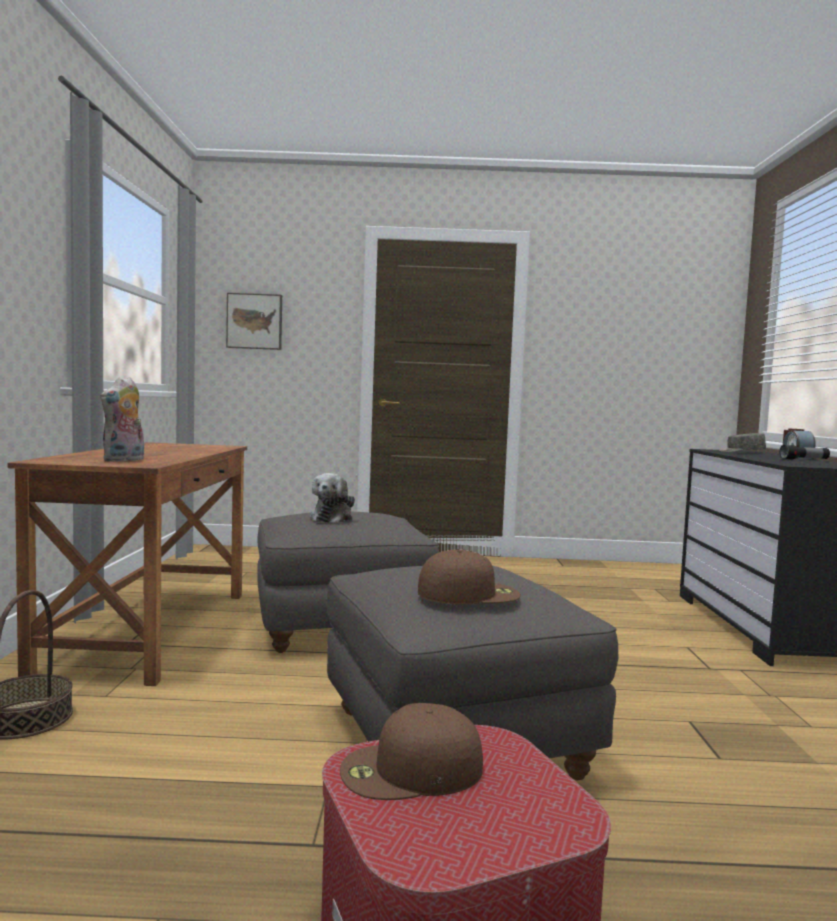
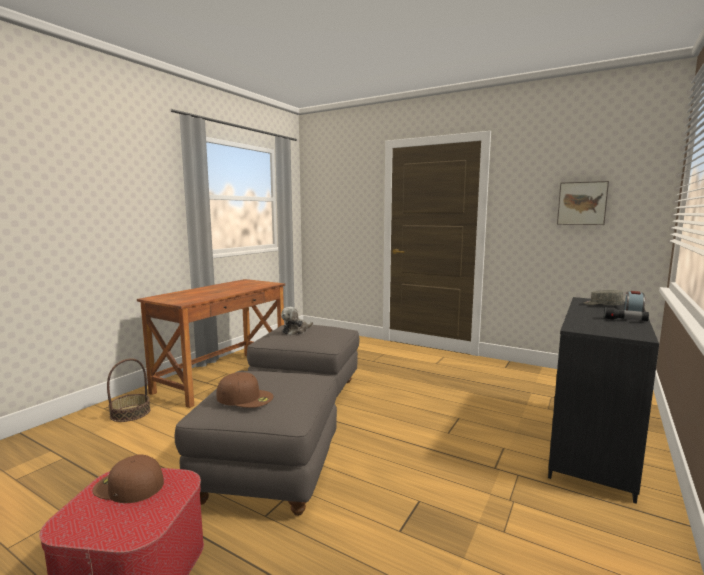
camera: 30 degrees right, 5 degrees up
plush toy [100,377,144,462] -> none
picture [226,293,282,350] -> picture moved to [557,181,609,225]

